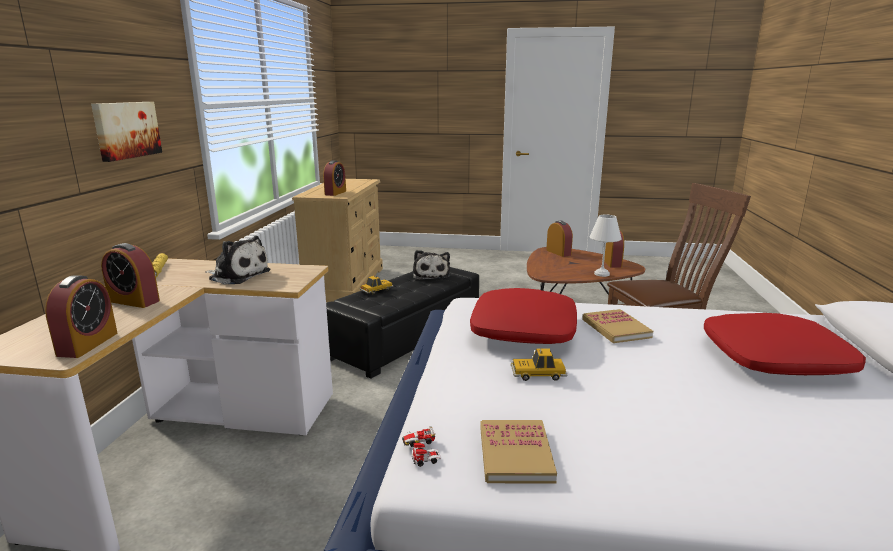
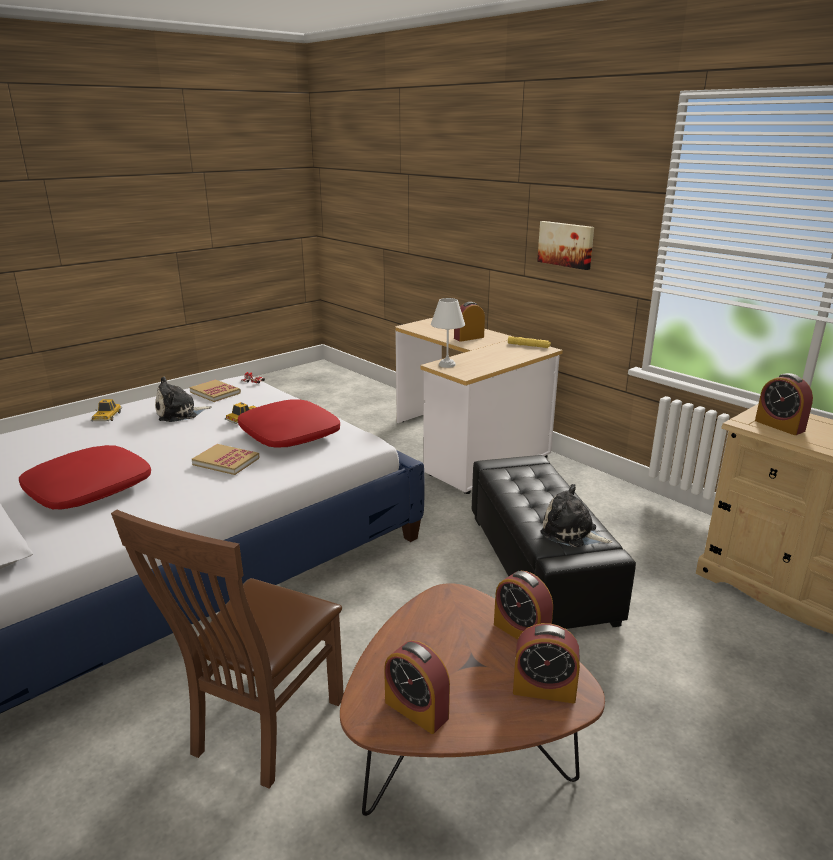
camera: 130 degrees right, 5 degrees up
alarm clock [45,275,118,358] -> alarm clock moved to [494,571,553,640]
plush toy [205,236,271,284] -> plush toy moved to [155,377,212,422]
toy car [360,276,393,294] -> toy car moved to [91,399,122,421]
white table lamp [590,215,622,277] -> white table lamp moved to [431,298,465,368]

